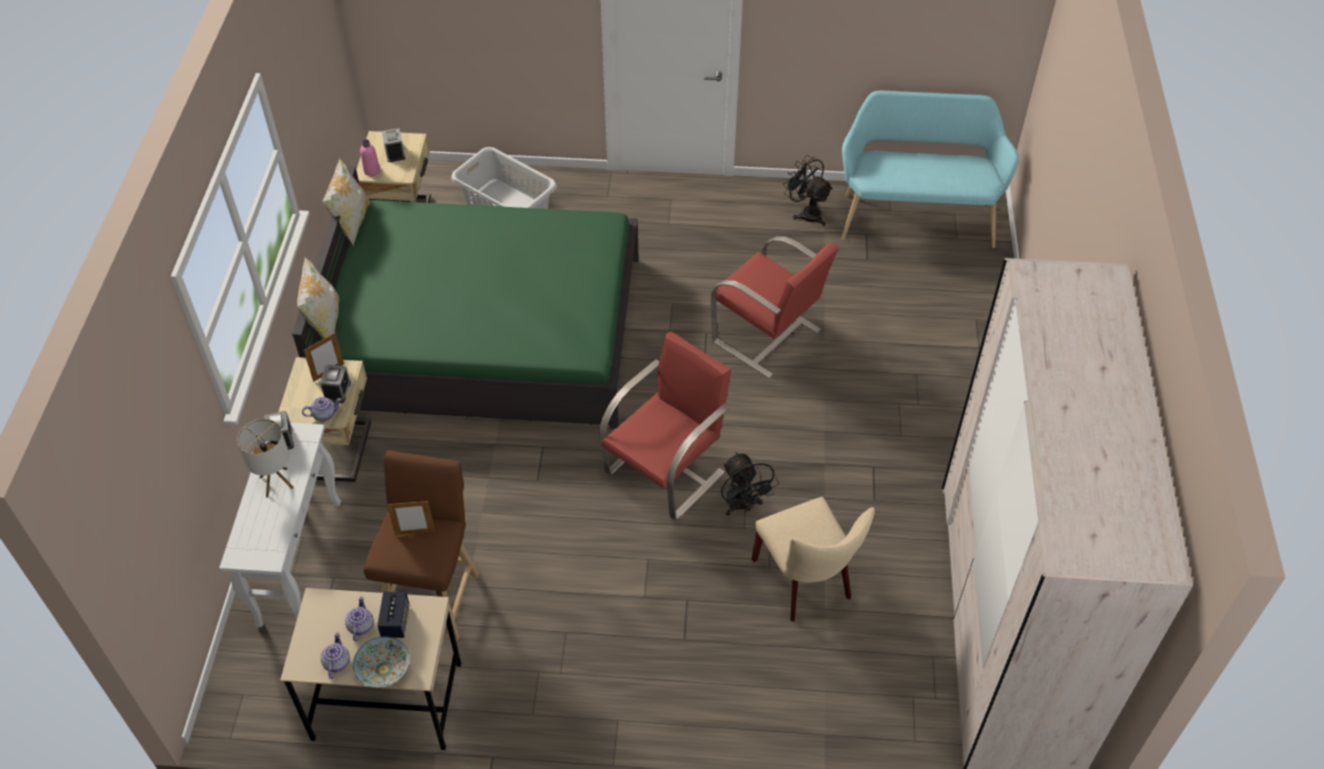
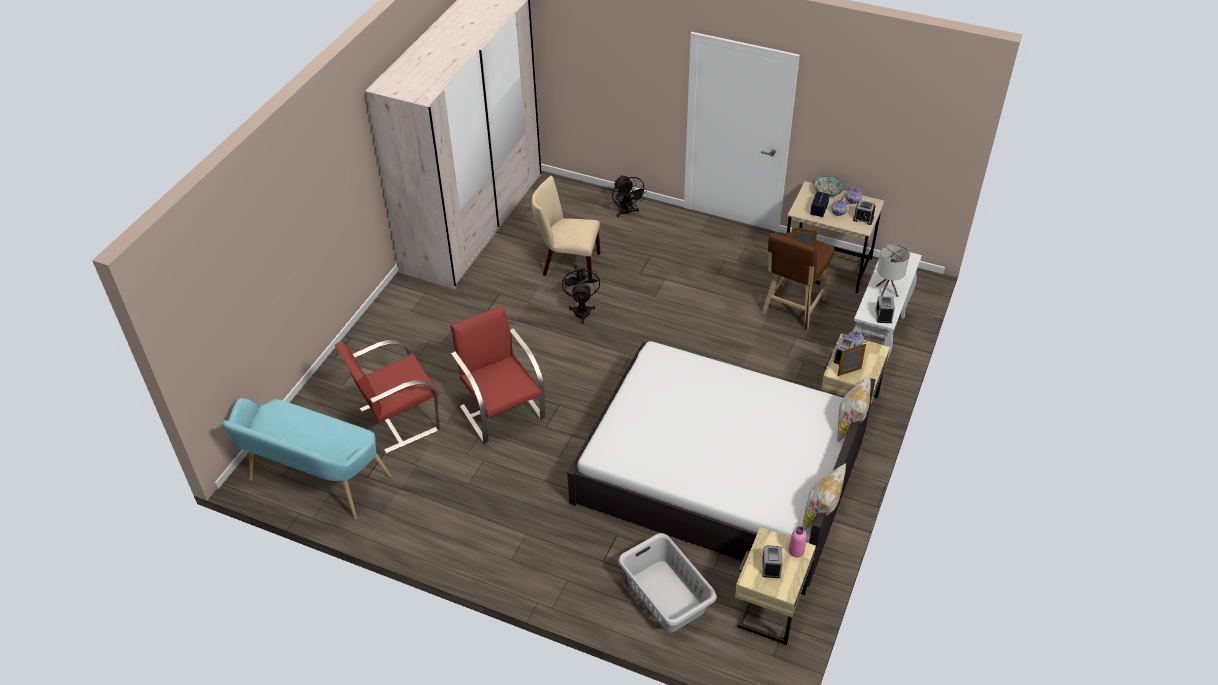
camera: 160 degrees left, 5 degrees down
green bed [292,166,639,429] -> white bed [567,341,876,587]
red armchair [599,331,731,521] -> red armchair moved to [335,340,440,454]
beige chair [752,497,875,622] -> beige chair turned 75 degrees counterclockwise [532,176,600,280]
black fan [783,155,833,226] -> black fan moved to [612,175,647,217]
none -> alarm clock [853,200,876,225]

